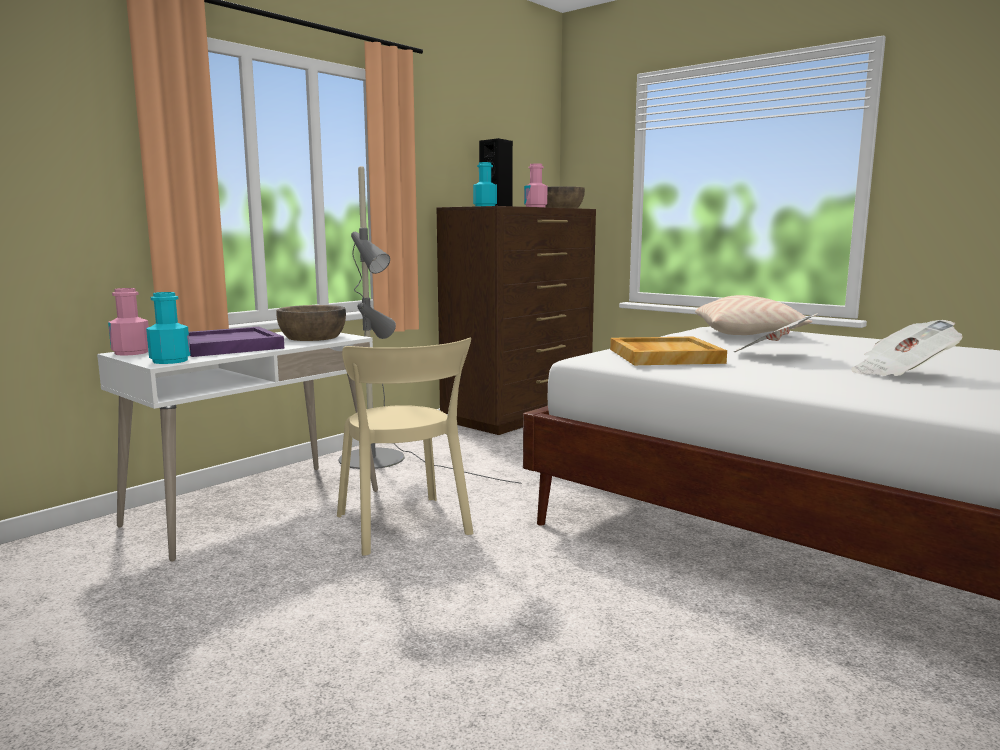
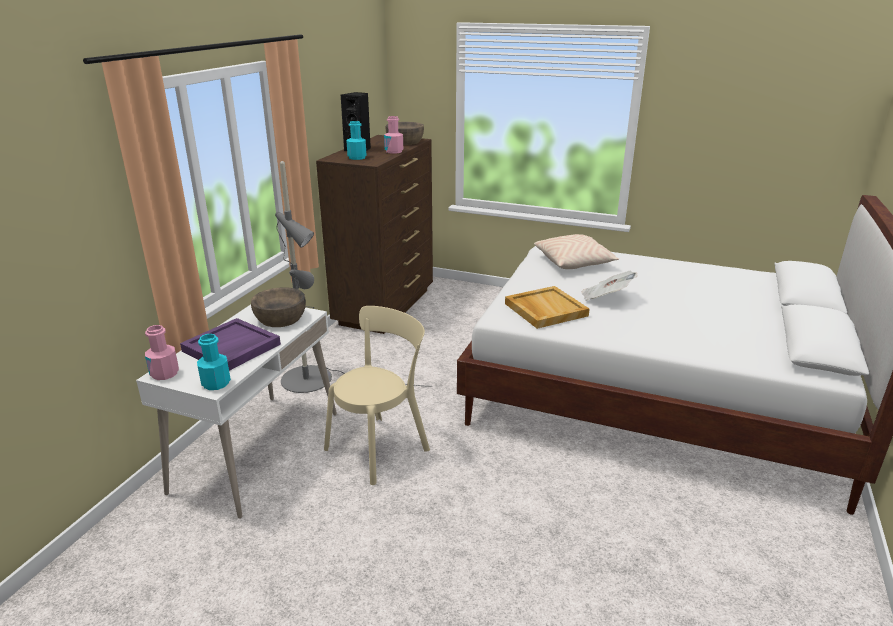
camera: 20 degrees left, 15 degrees up
beige chair [337,337,473,556] -> beige chair turned 90 degrees counterclockwise [324,306,430,485]
newspaper [851,320,963,376] -> none

